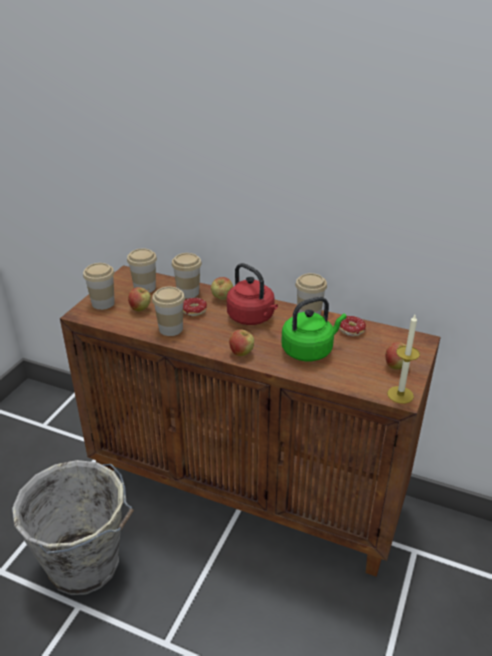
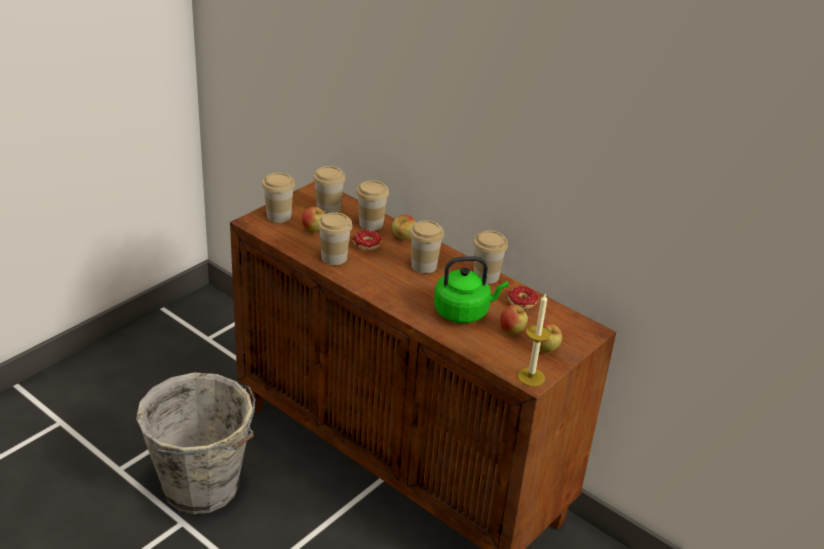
camera: 15 degrees right, 0 degrees up
red kettle [227,263,278,325] -> cup [409,221,444,273]
apple [229,329,254,356] -> apple moved to [500,305,528,334]

